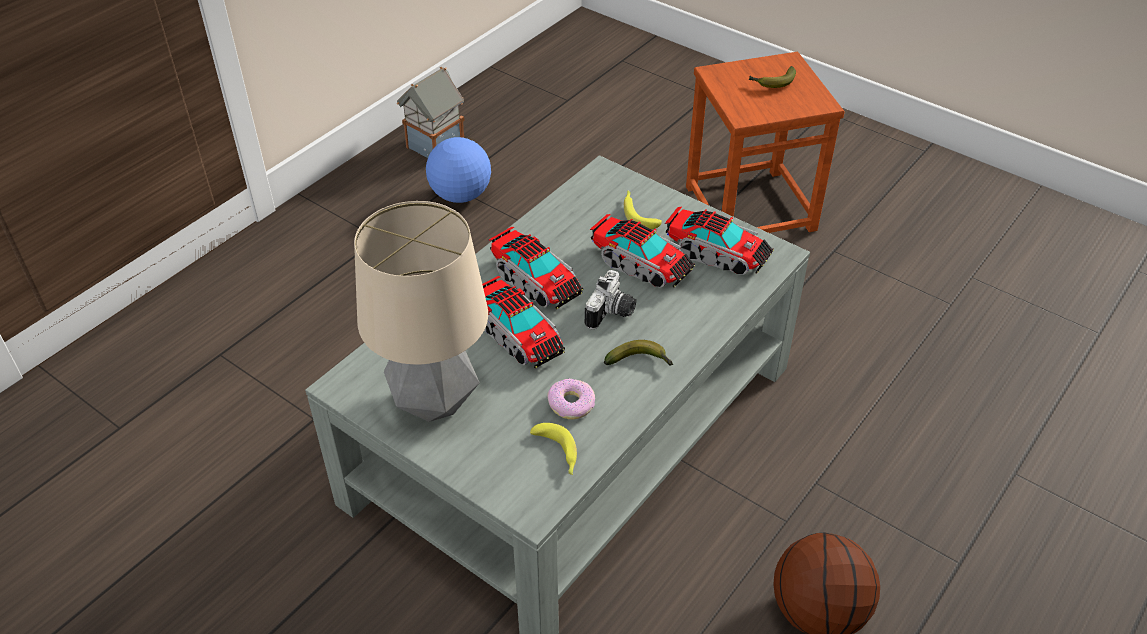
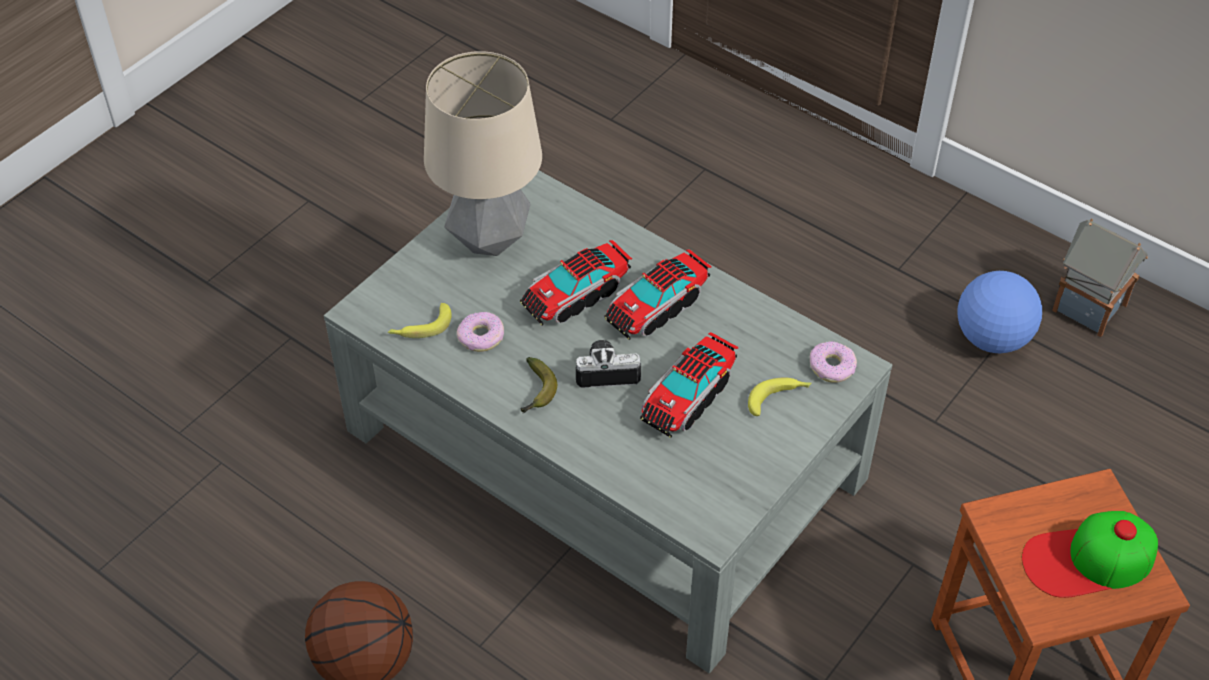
camera: 90 degrees right, 5 degrees up
camera [585,270,636,330] -> camera turned 150 degrees clockwise [576,340,641,388]
toy truck [665,206,774,275] -> none
banana [749,66,796,88] -> cap [1022,511,1158,598]
none -> donut [810,341,857,383]

